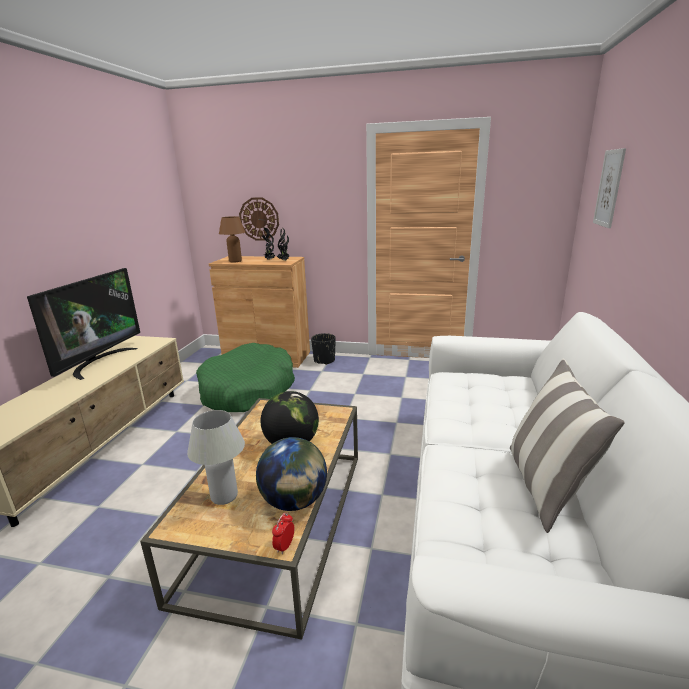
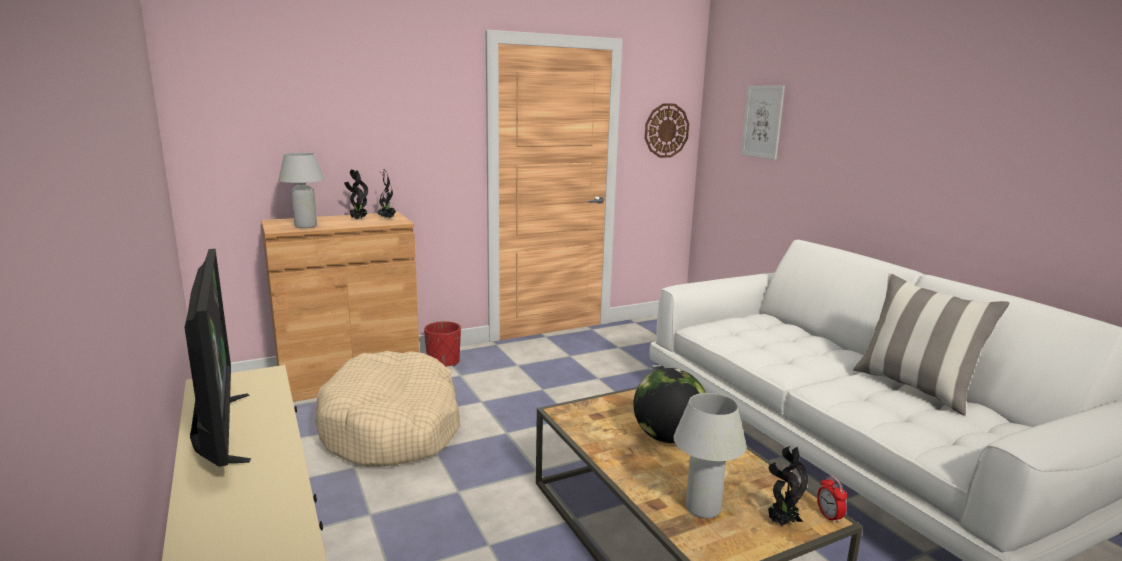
camera: 40 degrees left, 5 degrees down
green dog bed [196,343,295,412] -> beige dog bed [315,351,461,467]
brown table lamp [219,216,245,262] -> white table lamp [278,153,325,228]
wall clock [239,197,279,241] -> wall clock moved to [645,103,689,158]
globe [256,437,327,511] -> none
black planter [311,333,336,365] -> red planter [424,321,461,367]
none -> potted plant [768,446,808,526]

